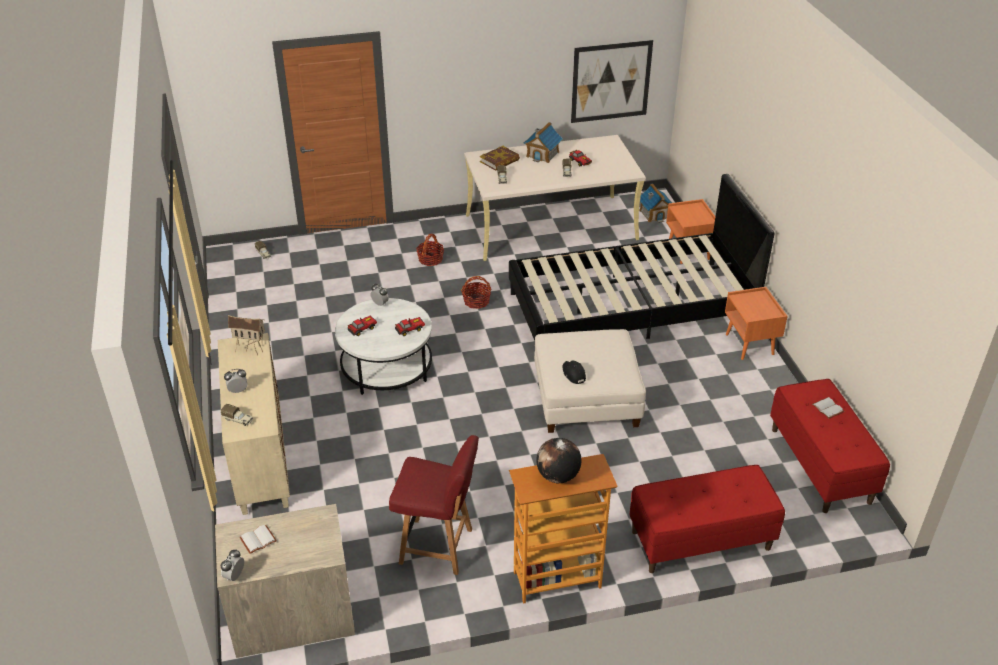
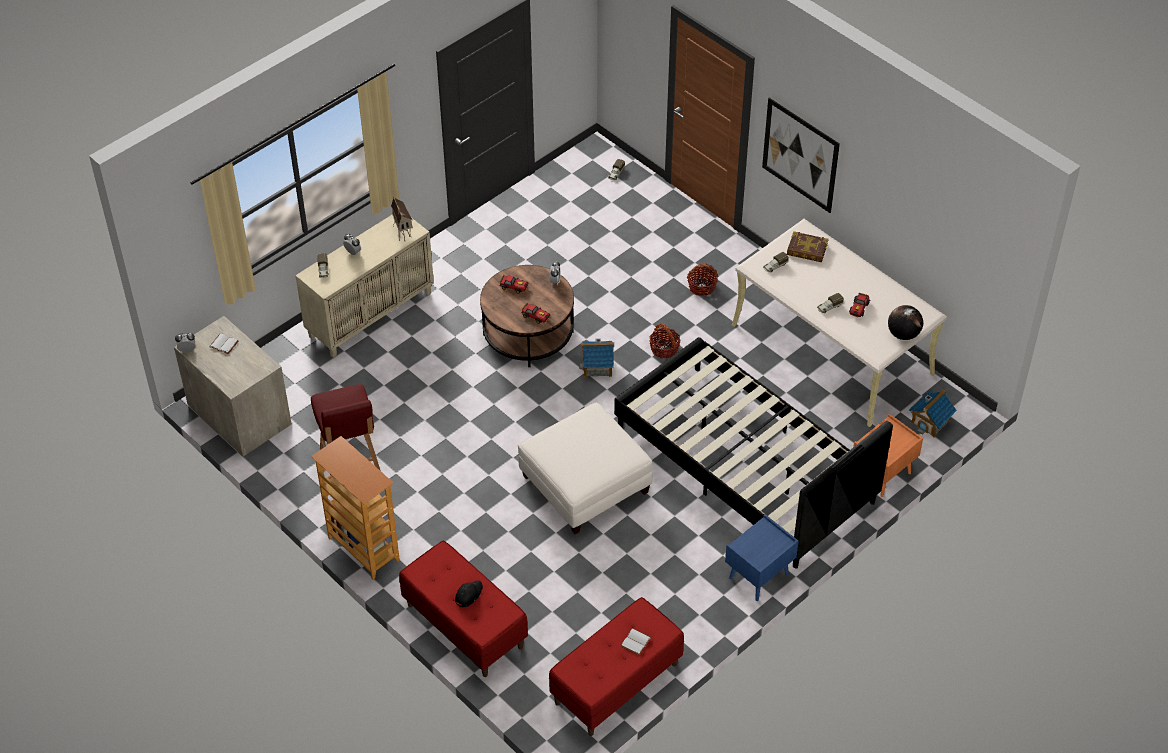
camera: 60 degrees right, 10 degrees up
white coffee table [335,298,432,395] -> brown coffee table [480,265,574,367]
toy house [523,122,563,163] -> toy house moved to [579,338,614,377]
globe [536,438,582,484] -> globe moved to [888,305,923,340]
black cap [562,360,586,384] -> black cap moved to [455,580,483,607]
picture [571,40,653,123] -> picture moved to [762,98,840,213]
orange nightstand [725,287,788,360] -> blue nightstand [725,514,799,601]

